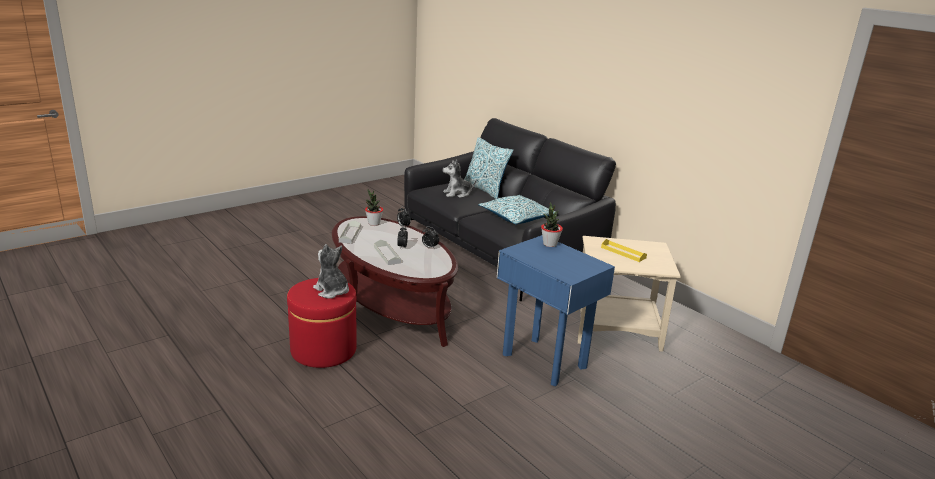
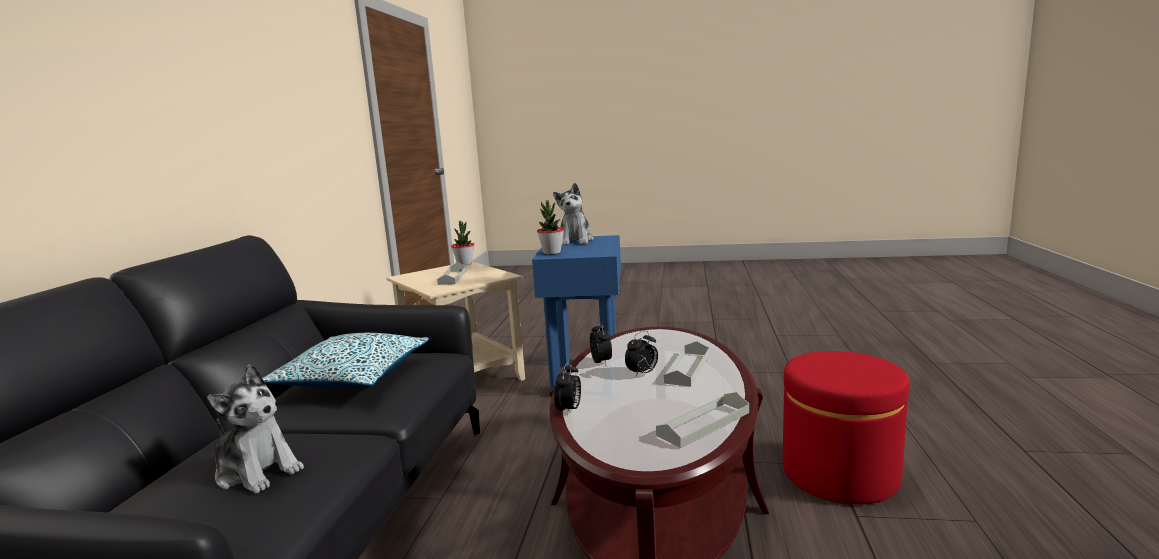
camera: 130 degrees left, 10 degrees down
plush toy [313,244,349,298] -> plush toy moved to [553,183,594,245]
potted plant [365,189,383,226] -> potted plant moved to [451,220,474,265]
pillow [464,137,513,199] -> none
yellow tray [601,239,647,262] -> grey tray [437,262,467,285]

